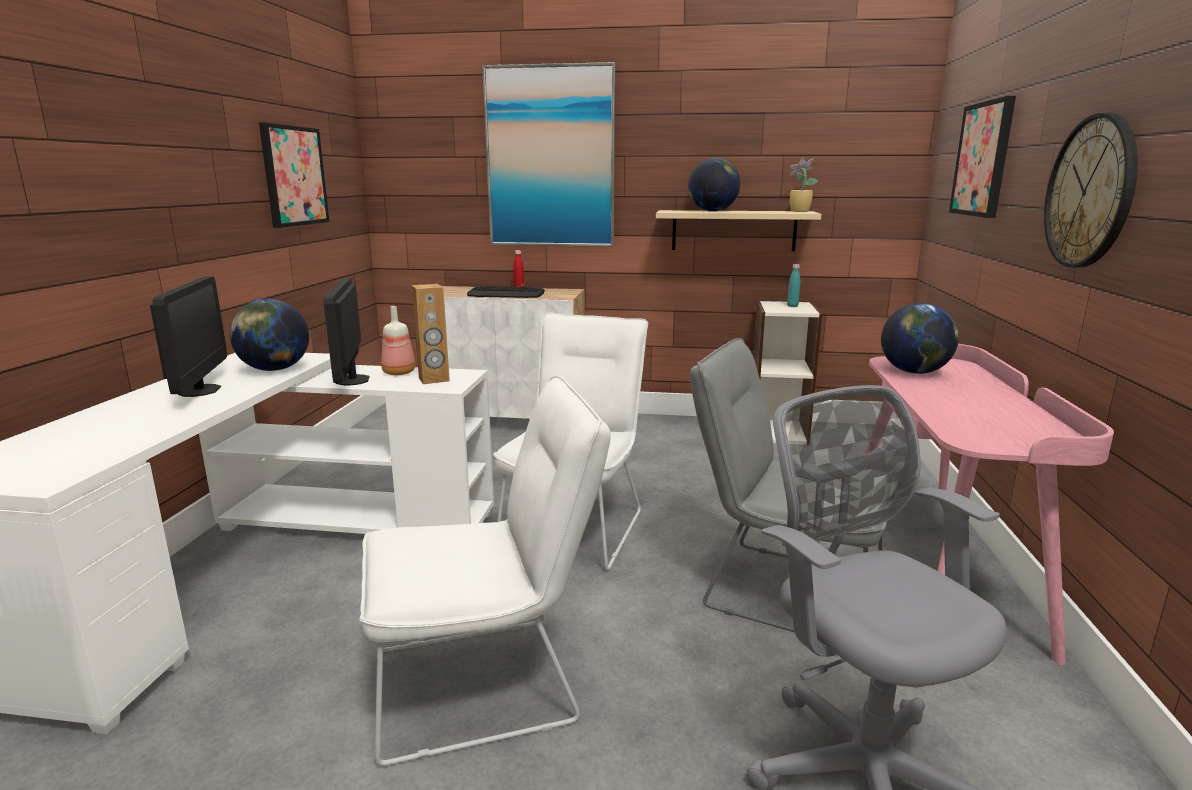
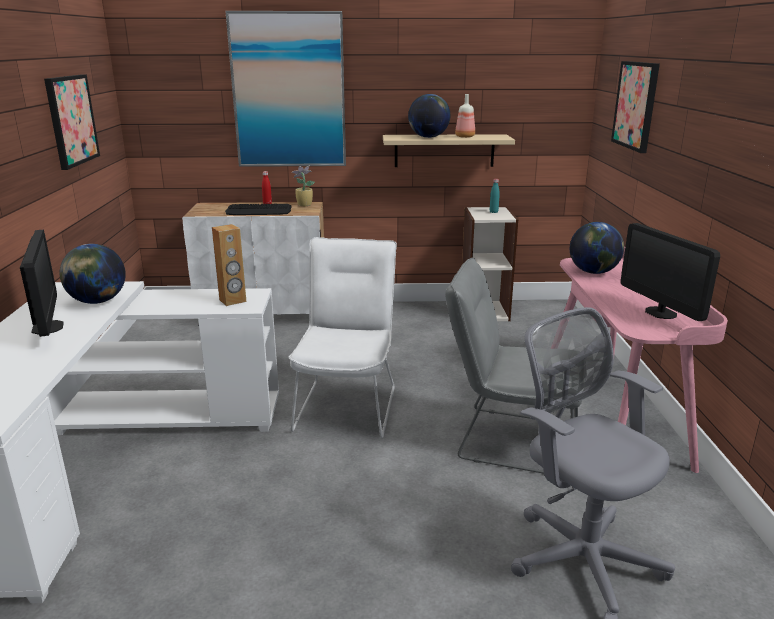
camera: 10 degrees left, 5 degrees up
monitor [323,278,370,386] -> monitor moved to [621,223,720,321]
white chair [359,376,611,766] -> none
bottle [381,306,415,375] -> bottle moved to [455,94,475,138]
potted plant [789,158,818,212] -> potted plant moved to [291,166,315,206]
wall clock [1044,113,1138,268] -> none

